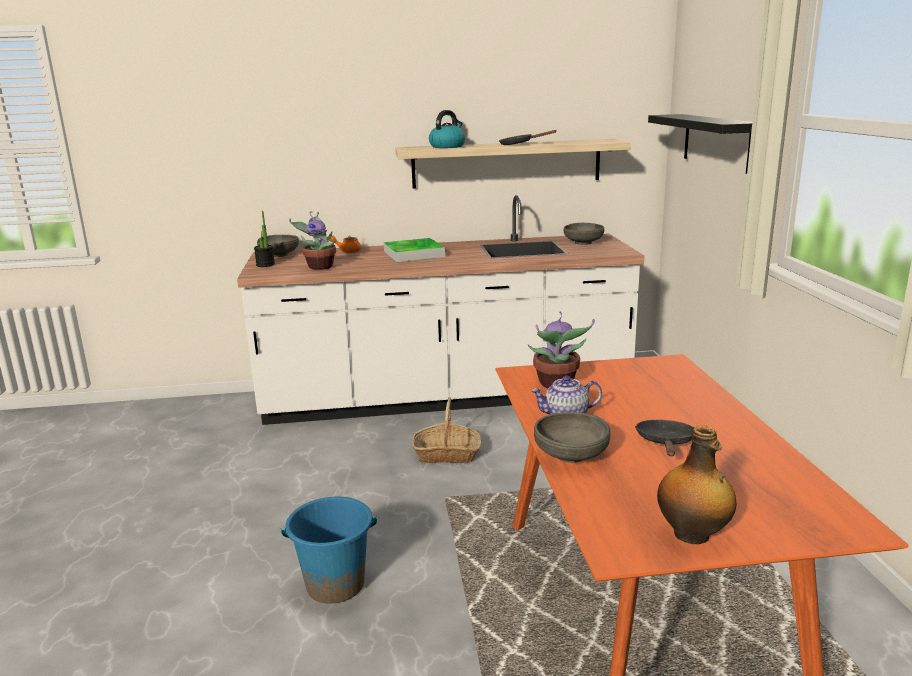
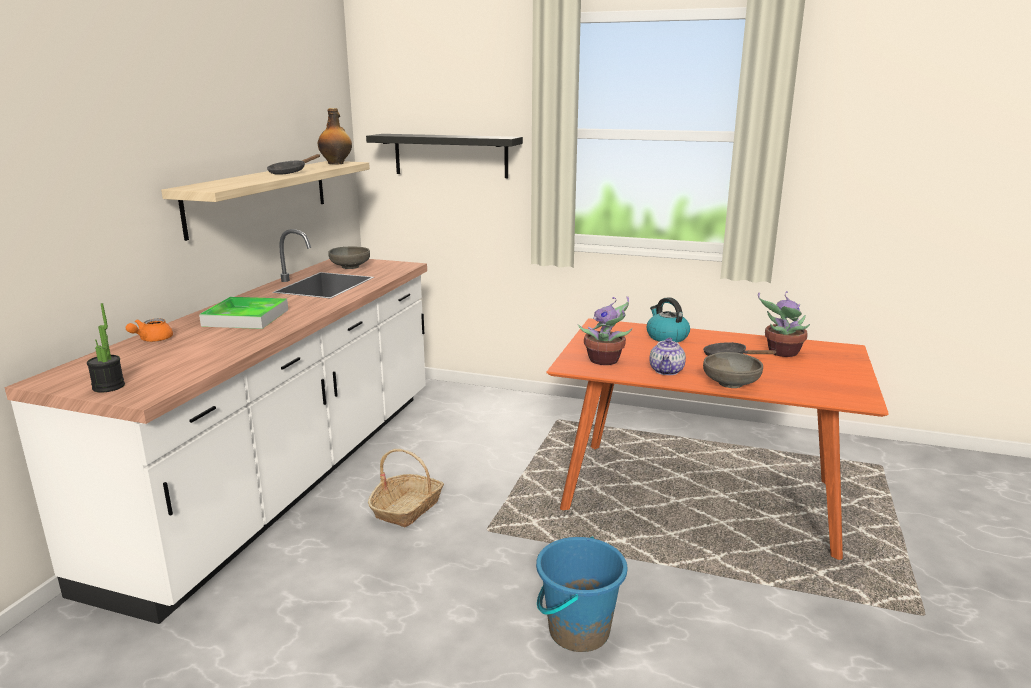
camera: 65 degrees left, 0 degrees up
grey bowl [257,235,299,257] -> none
potted plant [289,211,336,270] -> potted plant moved to [758,291,810,357]
kettle [429,110,466,148] -> kettle moved to [647,297,690,342]
bottle [657,425,736,544] -> bottle moved to [318,108,352,165]

